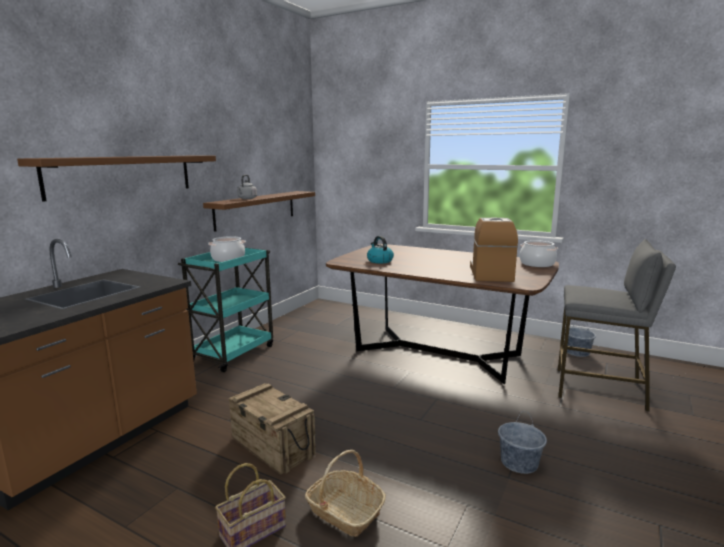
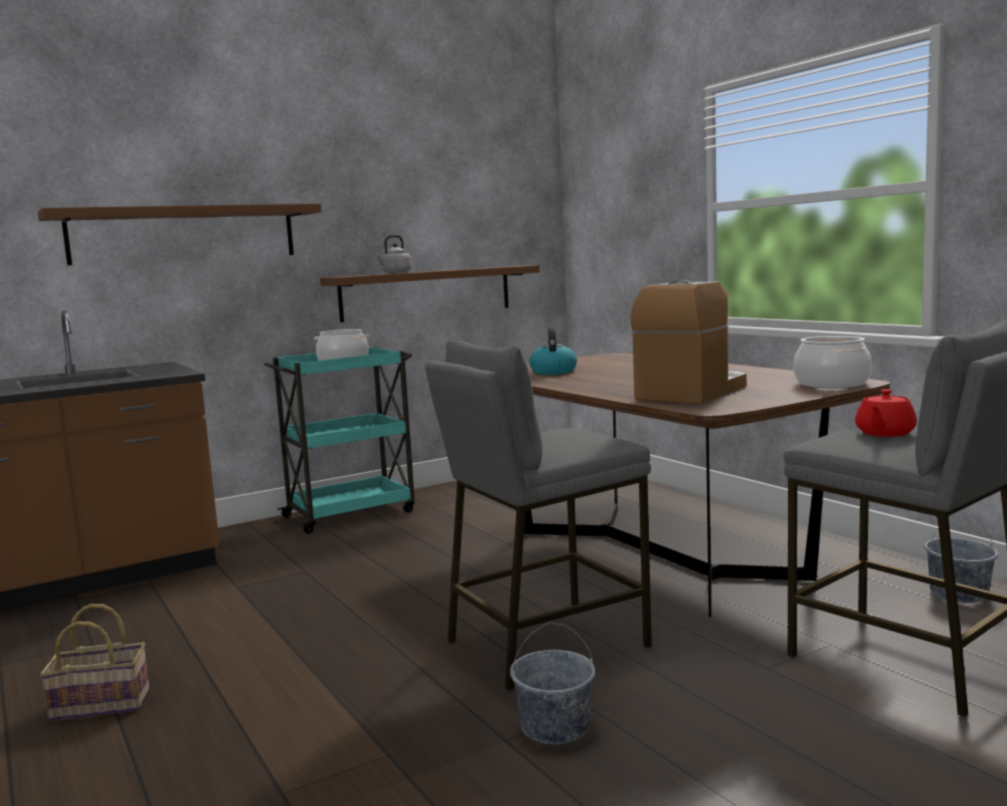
camera: 30 degrees right, 5 degrees down
crate [229,383,316,475] -> none
basket [305,450,386,537] -> none
none -> grey stool [425,340,652,691]
none -> red teapot [855,389,917,437]

